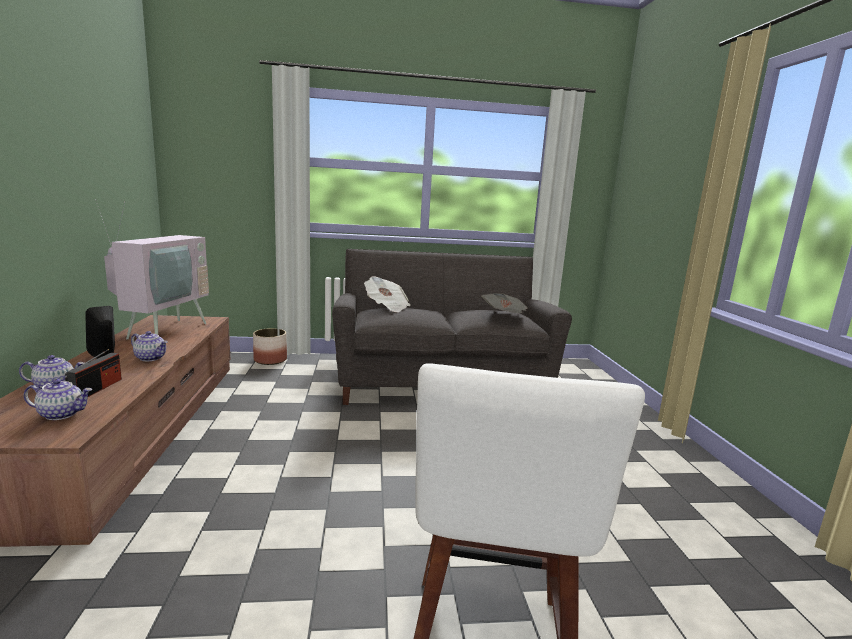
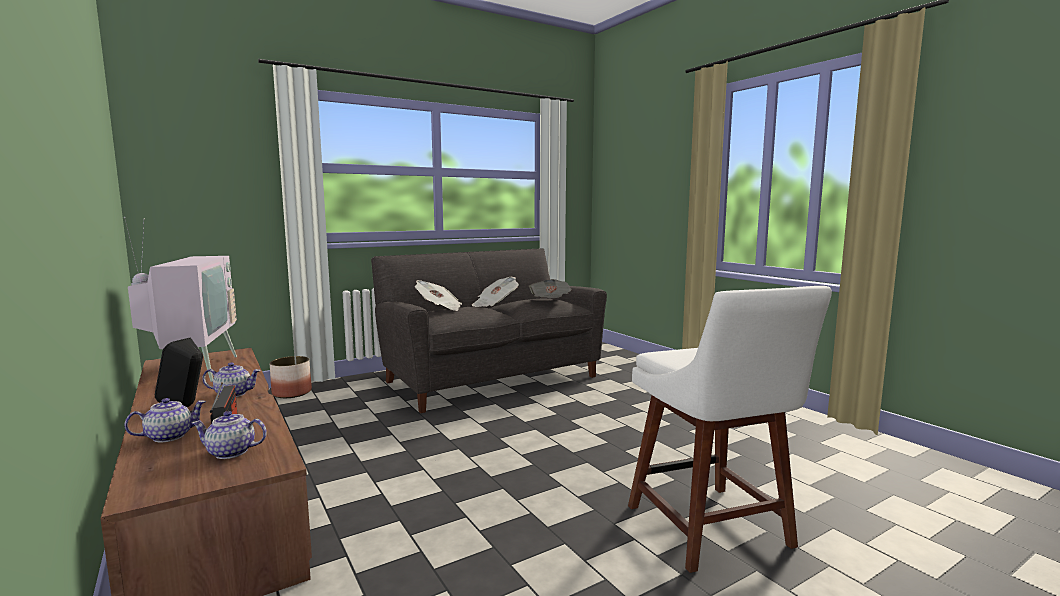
camera: 25 degrees left, 5 degrees down
teapot [24,379,92,420] -> teapot turned 150 degrees counterclockwise [192,411,267,459]
none -> newspaper [472,277,519,307]

